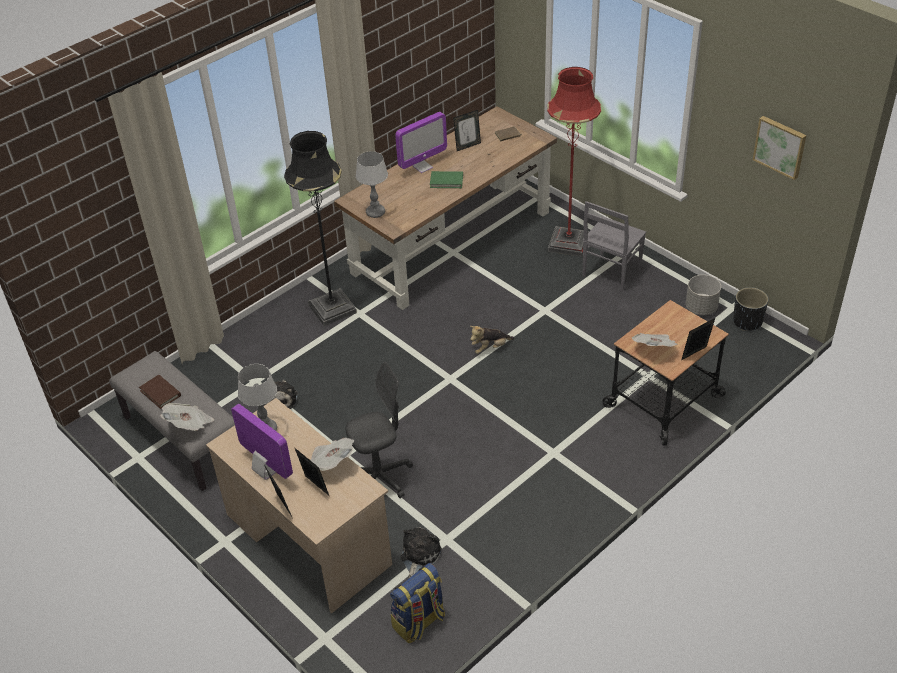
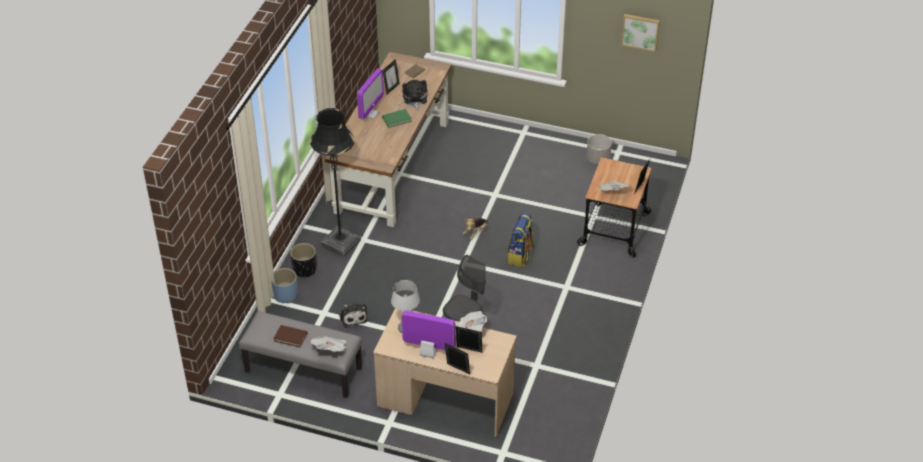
camera: 30 degrees left, 0 degrees up
table lamp [356,151,388,218] -> none
backpack [390,563,445,643] -> backpack moved to [507,212,535,267]
plush toy [401,528,442,578] -> plush toy moved to [402,80,428,110]
red floor lamp [547,67,601,257] -> none
grey chair [583,201,646,291] -> none
black planter [733,287,768,331] -> black planter moved to [290,243,316,278]
none -> blue planter [271,268,298,303]

